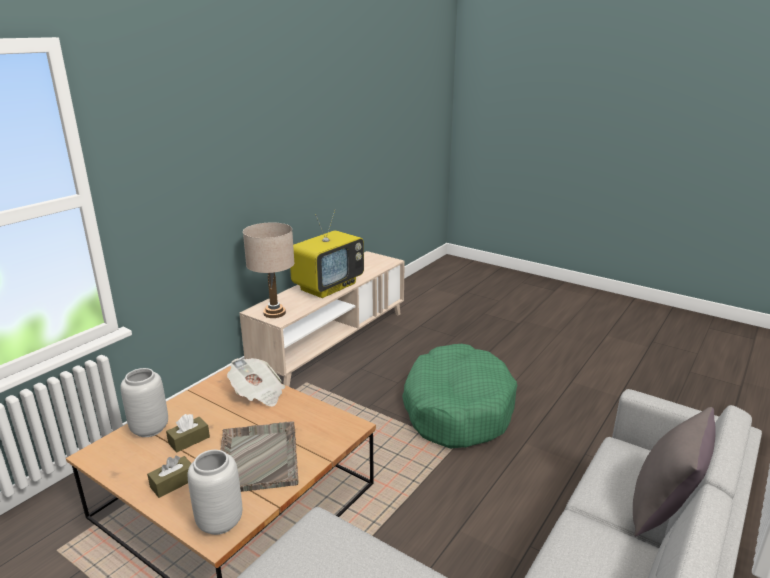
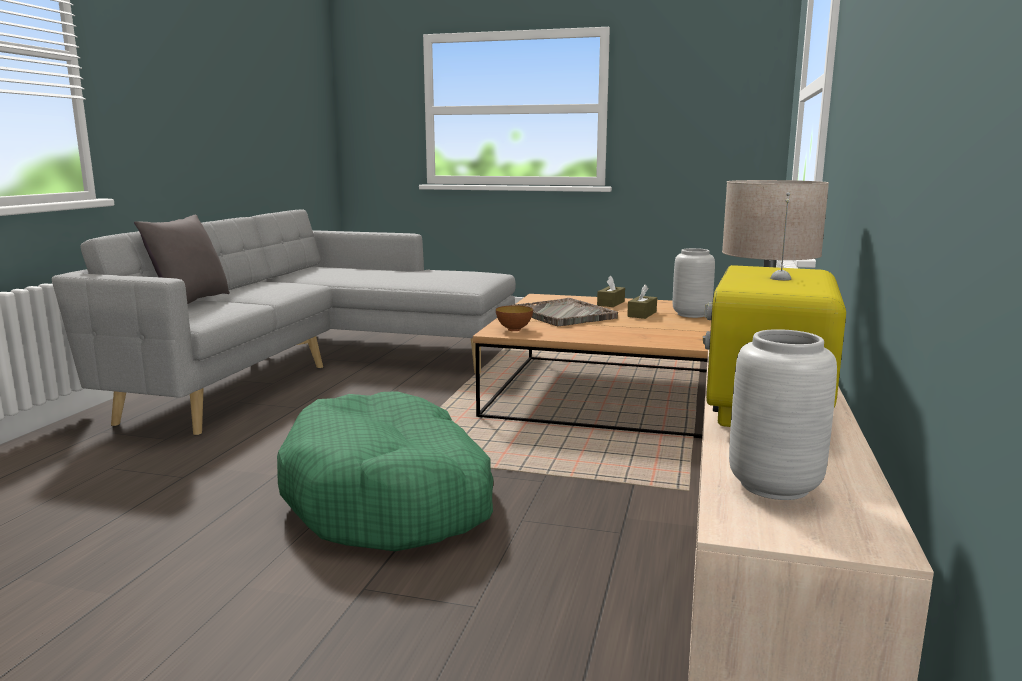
camera: 160 degrees right, 10 degrees down
grey vase [188,450,242,535] -> grey vase moved to [729,329,837,500]
newspaper [227,358,285,407] -> none
none -> bowl [496,305,533,331]

